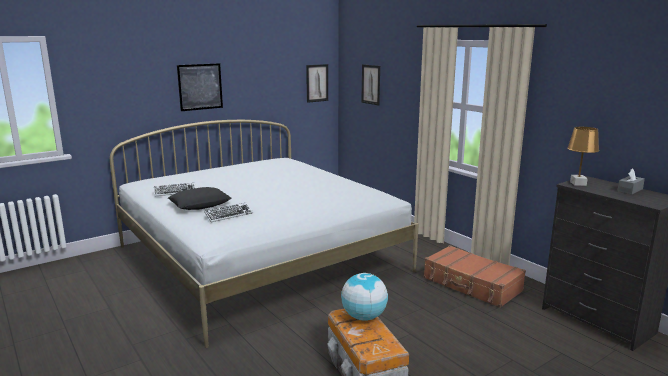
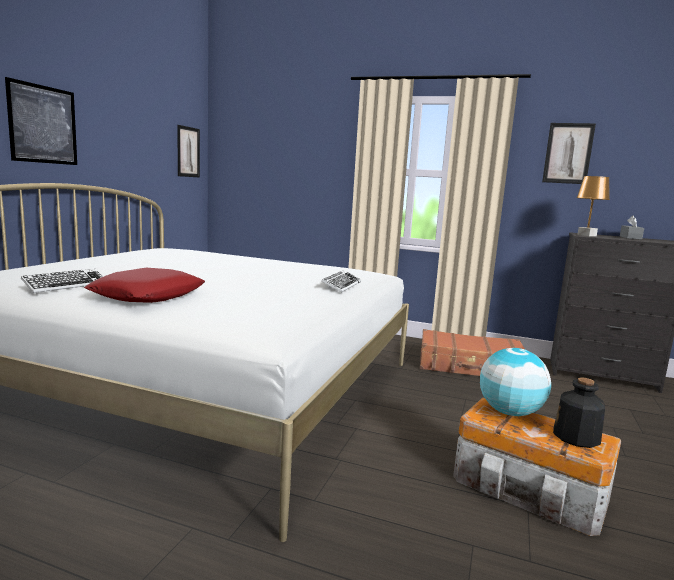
camera: 35 degrees left, 5 degrees down
black pillow [168,187,231,210] -> red pillow [84,268,205,303]
keyboard [204,203,253,222] -> keyboard moved to [322,270,361,292]
picture [361,64,380,106] -> picture moved to [542,123,596,184]
none -> bottle [553,377,605,448]

